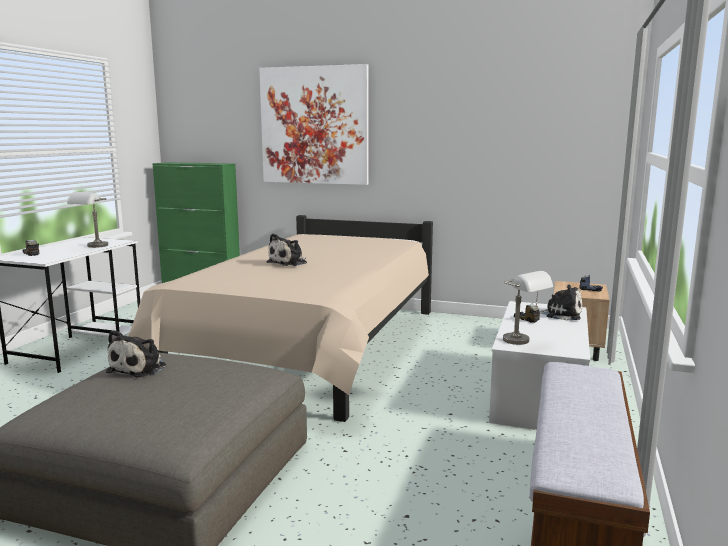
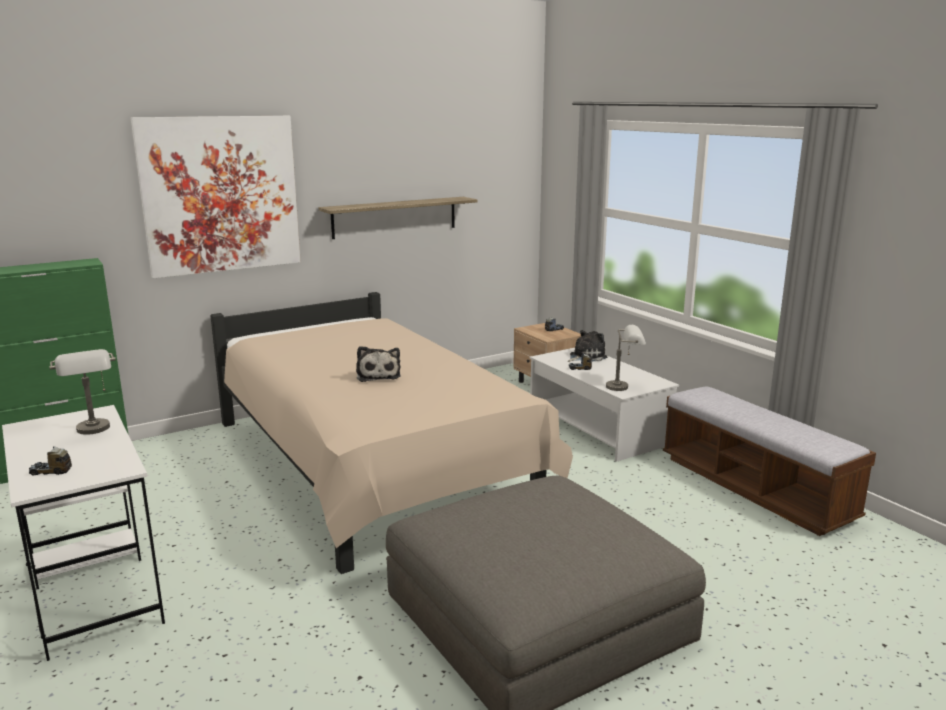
camera: 50 degrees left, 5 degrees up
plush toy [106,330,166,377] -> none
none -> shelf [319,197,478,239]

